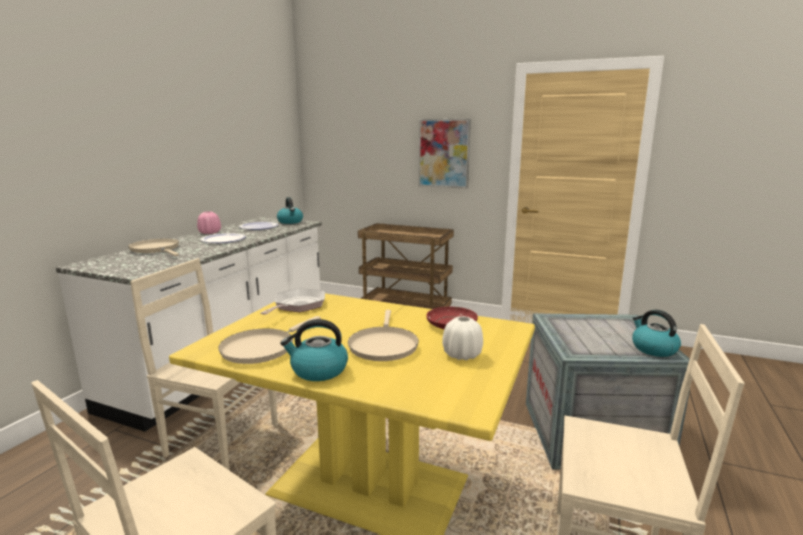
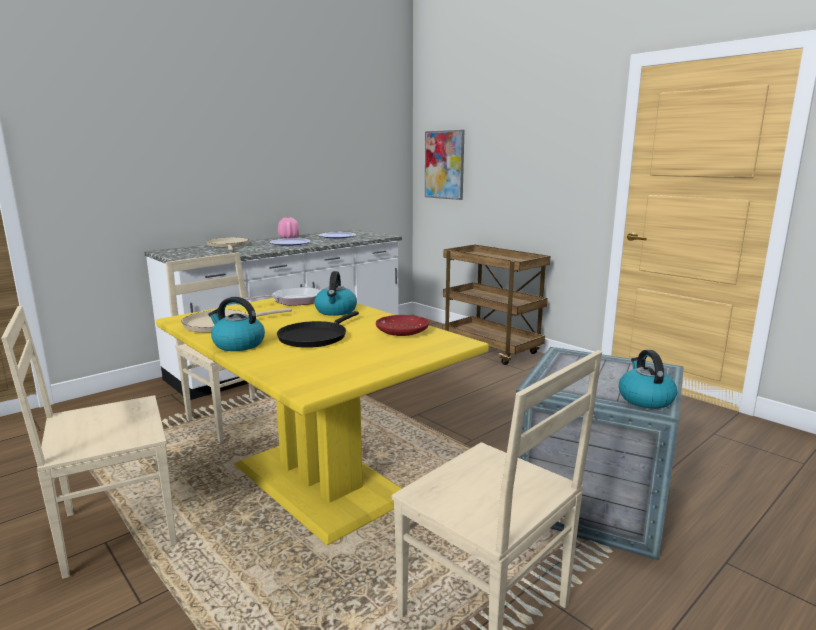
camera: 25 degrees right, 0 degrees up
kettle [277,197,303,224] -> kettle moved to [314,271,357,316]
beige frying pan [348,310,419,361] -> black frying pan [277,311,359,348]
picture [419,119,471,189] -> picture moved to [425,130,464,200]
white vase [442,316,483,360] -> none

